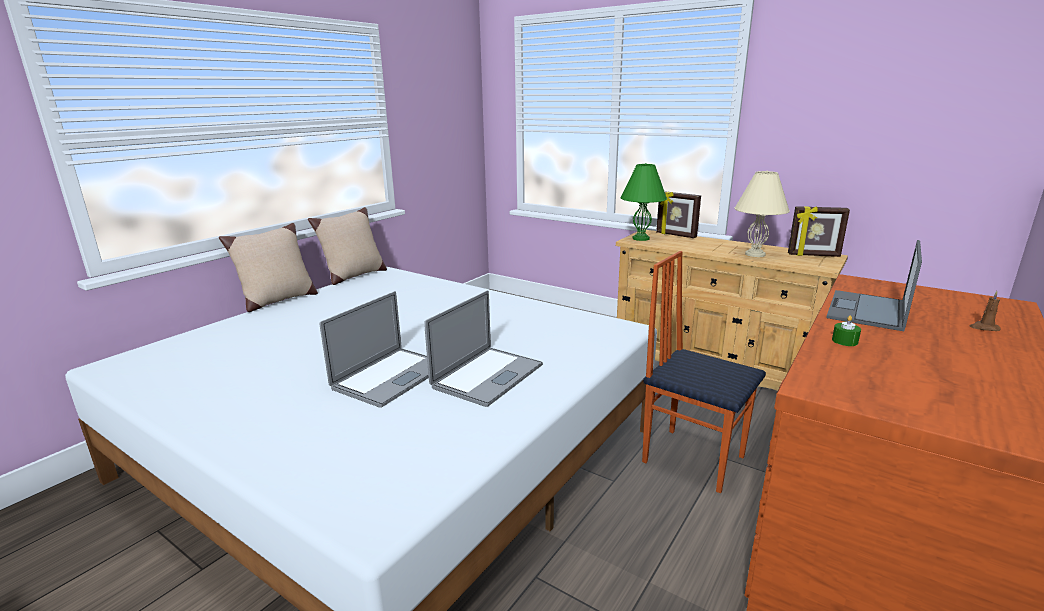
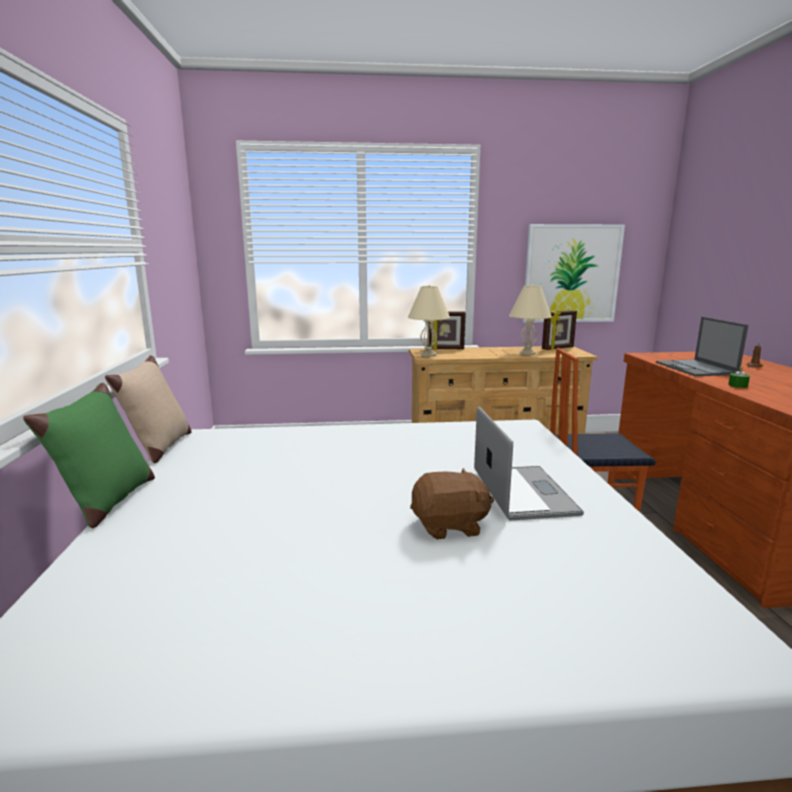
camera: 40 degrees left, 5 degrees down
beige pillow [219,223,318,312] -> green pillow [23,383,155,528]
laptop [320,291,429,408] -> brown plush toy [410,468,494,539]
green table lamp [621,163,667,241] -> beige table lamp [408,285,450,357]
none -> picture [522,224,625,323]

